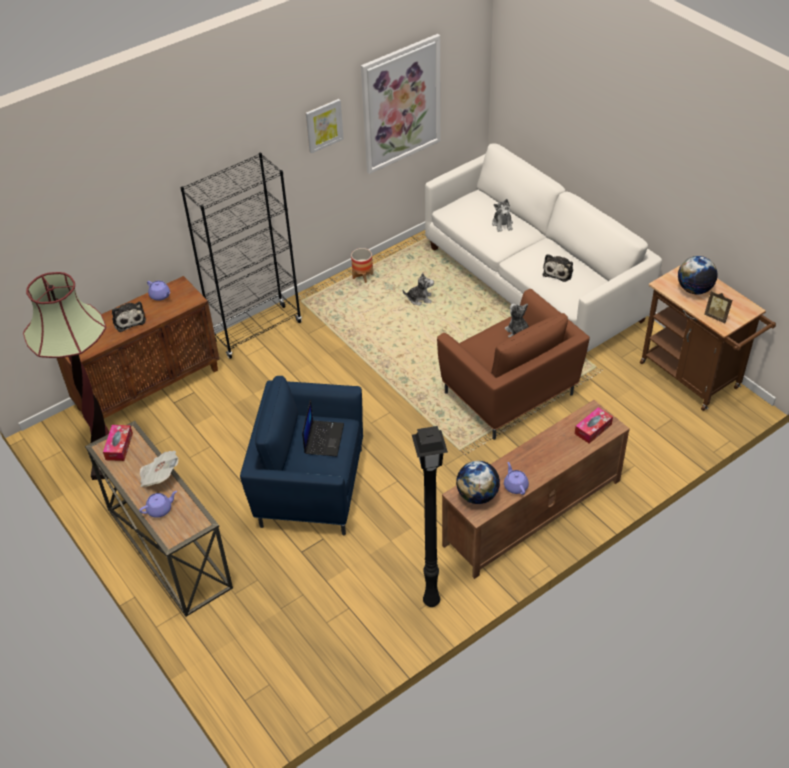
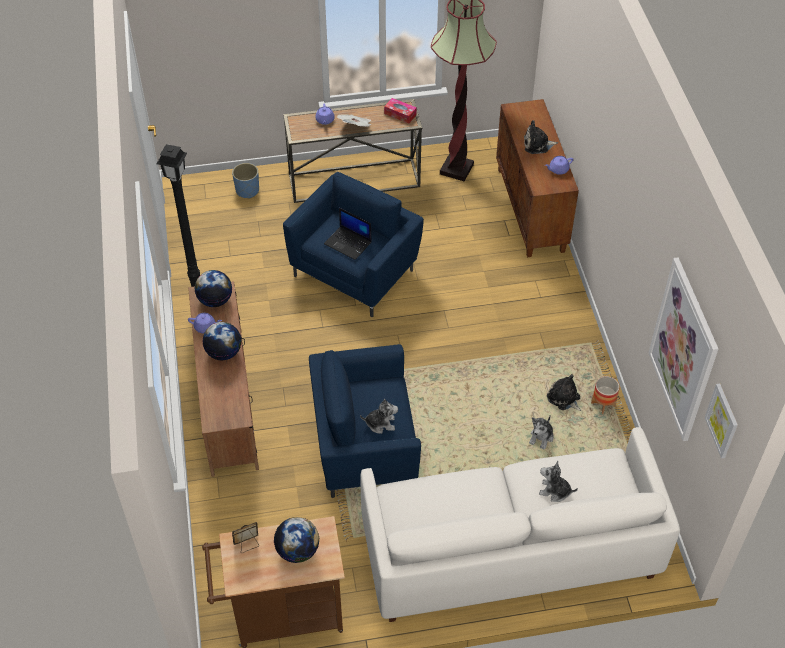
camera: 115 degrees right, 5 degrees up
black bookcase [180,153,302,359] -> none
picture [306,99,344,153] -> picture moved to [705,384,738,459]
brown armchair [437,289,590,440] -> blue armchair [309,344,421,498]
plush toy [543,254,573,282] -> plush toy moved to [547,374,581,411]
tissue box [575,407,613,444] -> none
none -> globe [203,322,242,360]
none -> blue planter [232,163,259,199]

